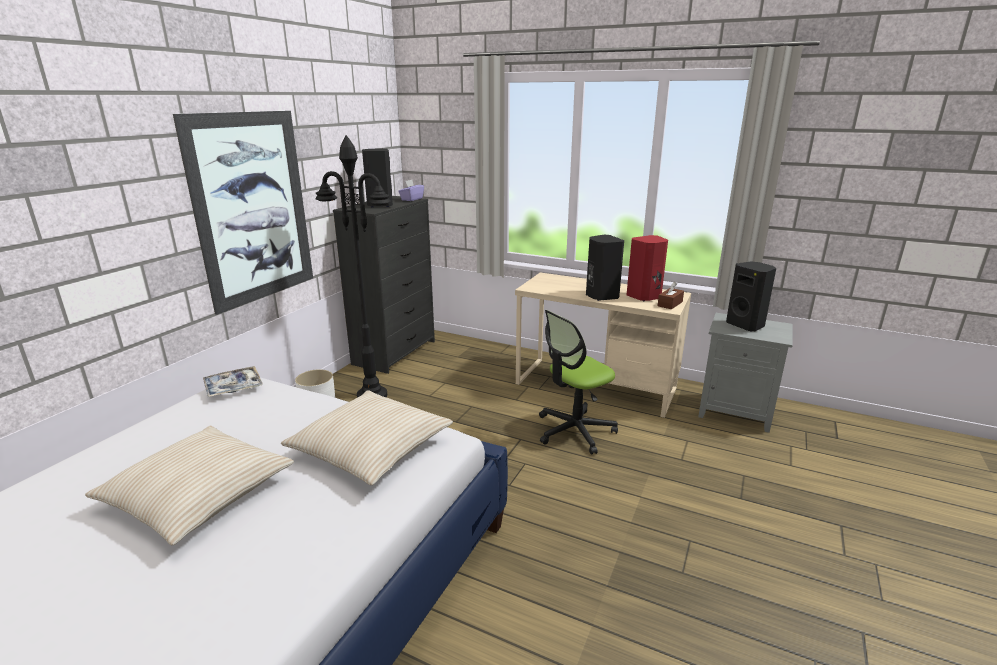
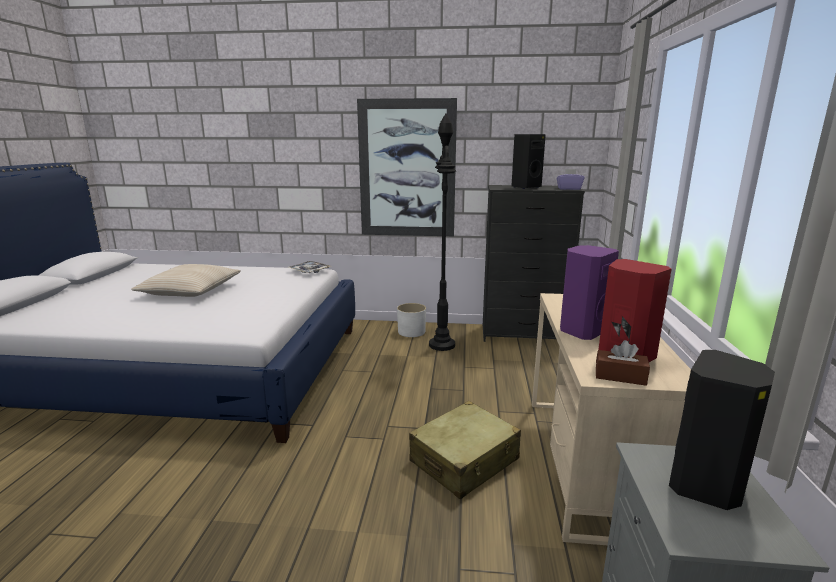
camera: 70 degrees right, 5 degrees down
beige pillow [281,390,453,485] -> none
office chair [539,310,618,455] -> beige suitcase [409,401,521,499]
black speaker [586,235,624,301] -> purple speaker [560,245,619,340]

